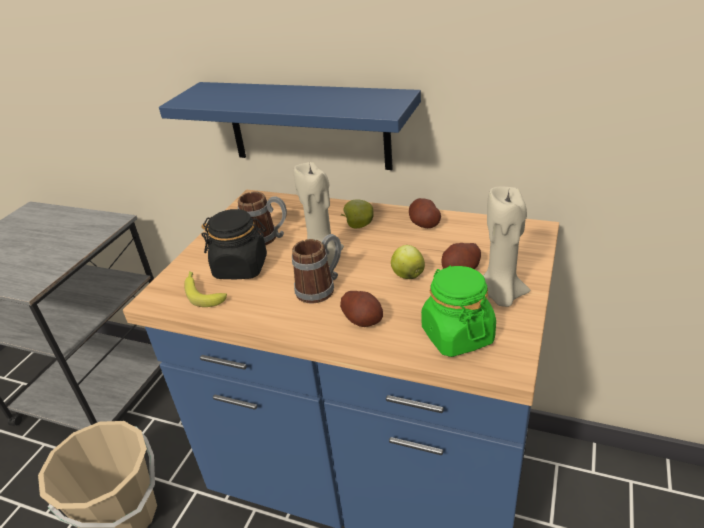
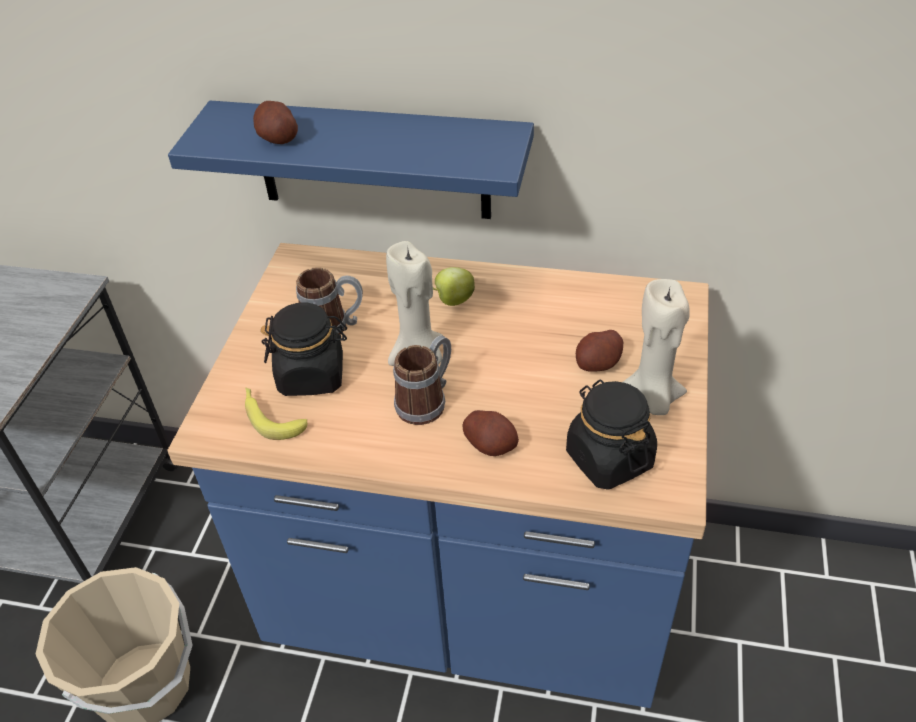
camera: 10 degrees left, 10 degrees up
apple [391,245,425,279] -> none
potato [409,198,441,228] -> potato moved to [253,101,298,144]
green jar [421,266,496,357] -> black jar [566,379,657,490]

